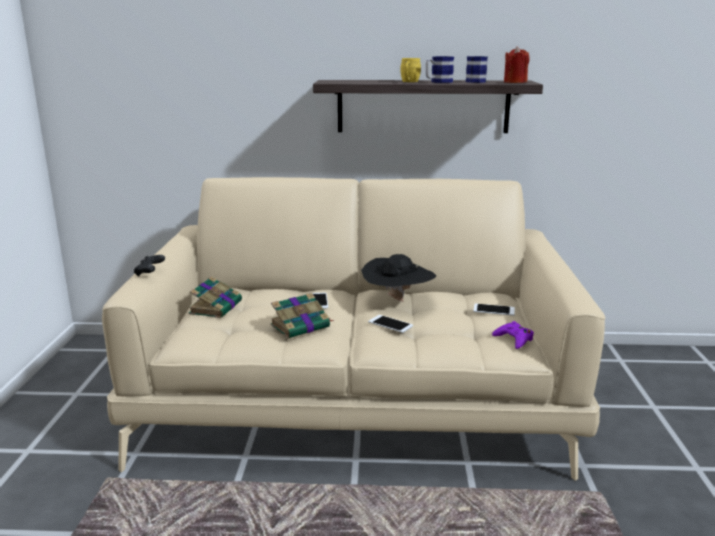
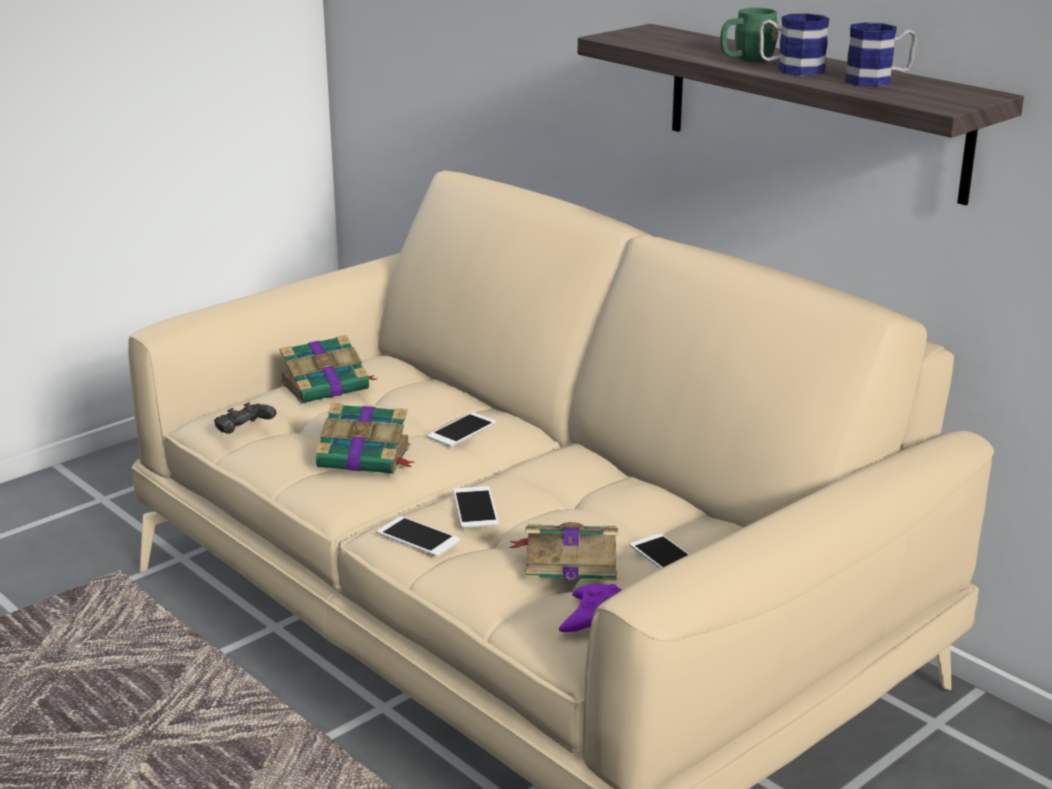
camera: 45 degrees right, 5 degrees up
black game controller [134,255,165,277] -> black game controller moved to [214,403,276,434]
black hat [361,254,436,302] -> none
yellow mug [401,58,421,82] -> green mug [720,8,778,62]
red candle [504,47,529,83] -> none
none -> phone [377,516,461,557]
none -> book [509,522,618,581]

